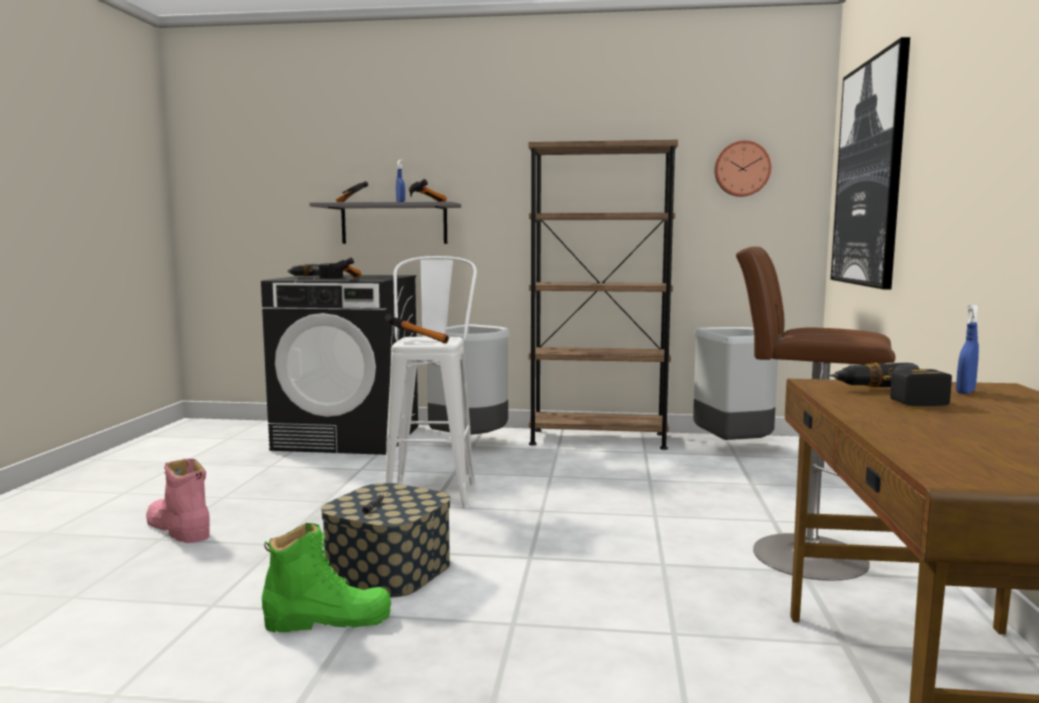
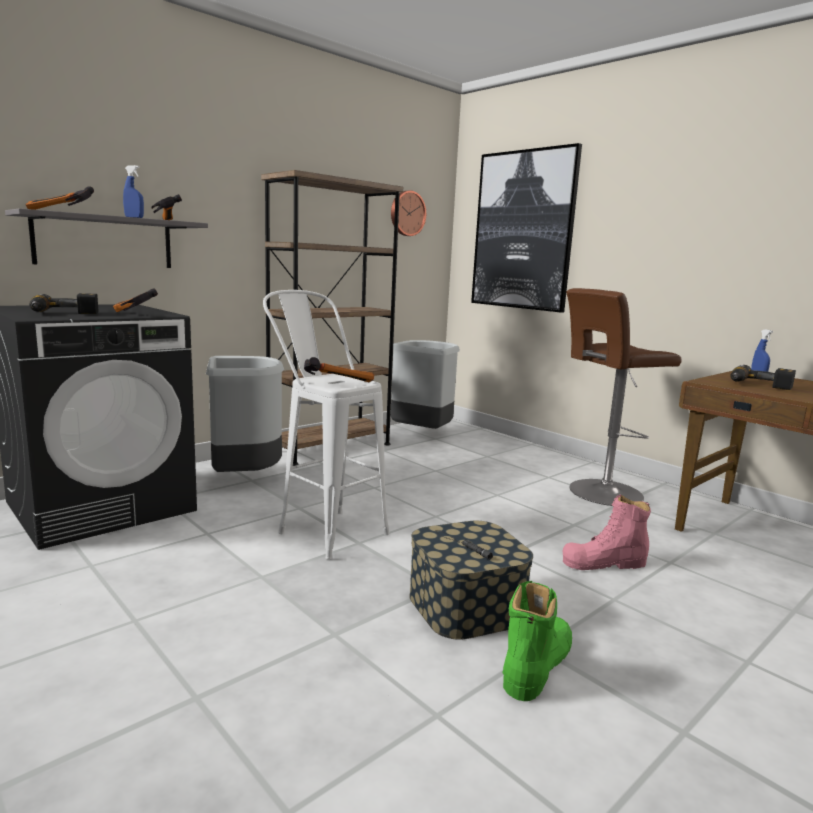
camera: 50 degrees left, 5 degrees up
pink boot [146,459,210,543] -> pink boot moved to [563,494,651,570]

